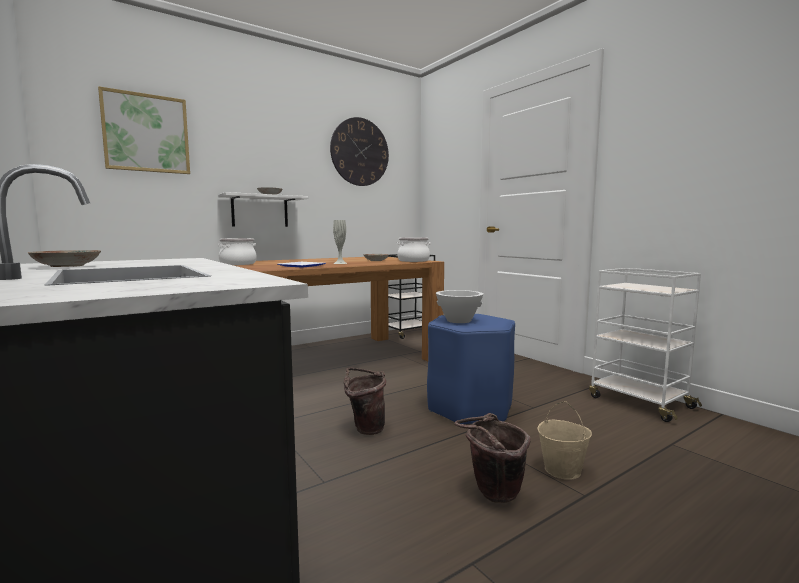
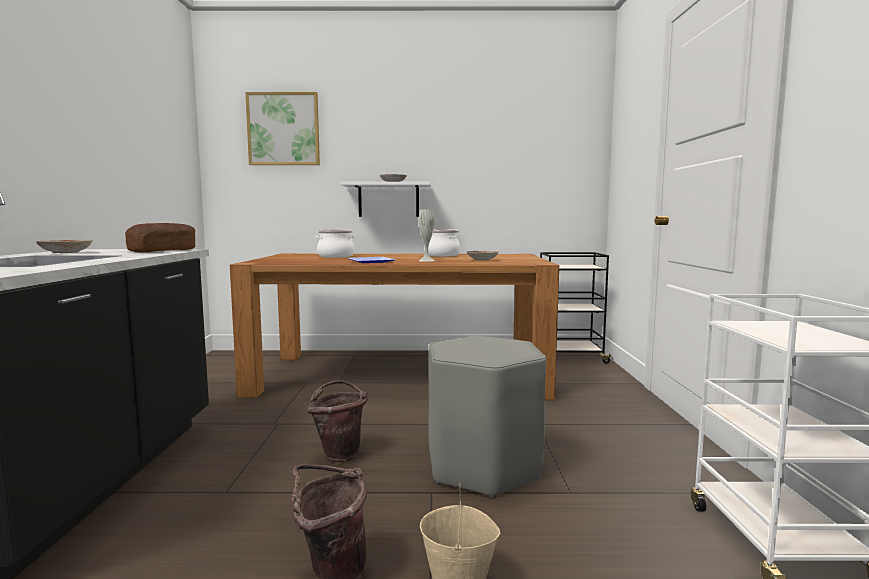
camera: 35 degrees right, 0 degrees up
wall clock [330,117,389,186] -> none
cooking pot [396,237,431,262] -> cooking pot moved to [424,229,460,257]
blue stool [427,314,515,424] -> grey stool [428,336,546,498]
white bowl [436,290,483,323] -> none
none -> bread [125,223,195,253]

